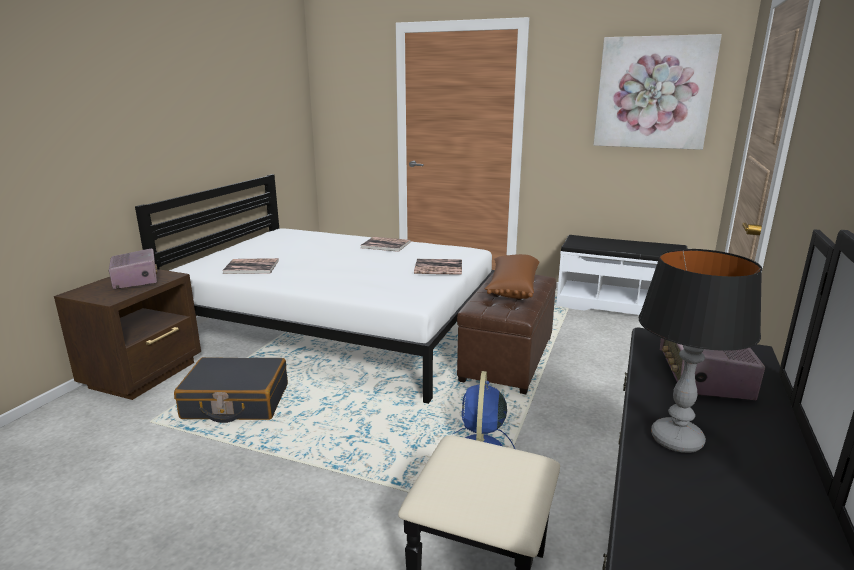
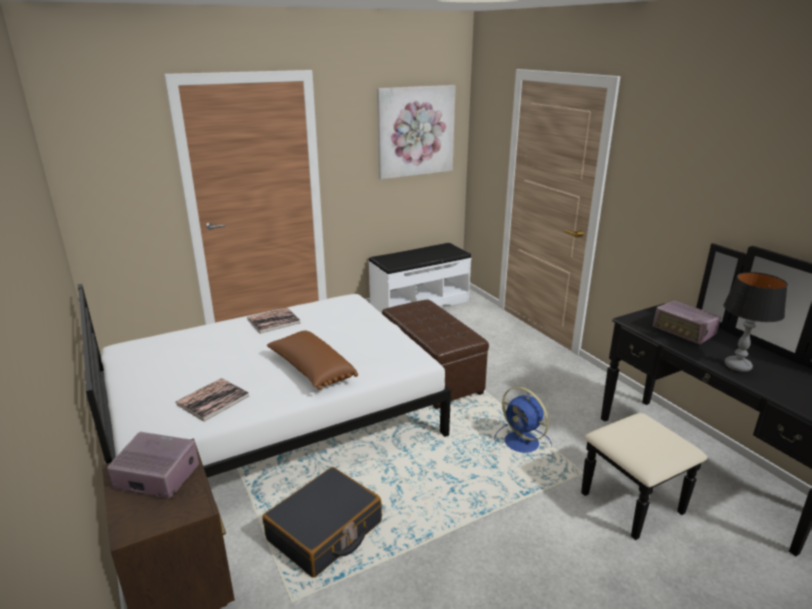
camera: 50 degrees left, 5 degrees up
book [414,259,462,275] -> none
brown pillow [485,254,539,299] -> brown pillow moved to [267,331,358,390]

